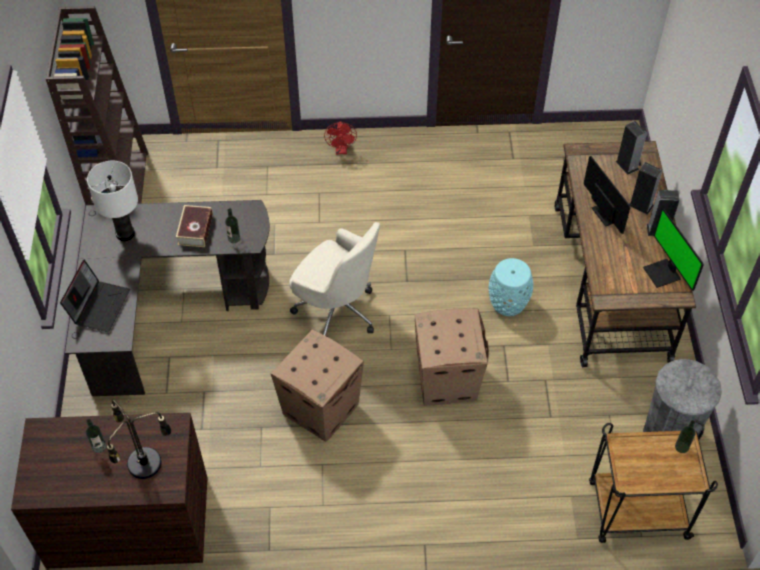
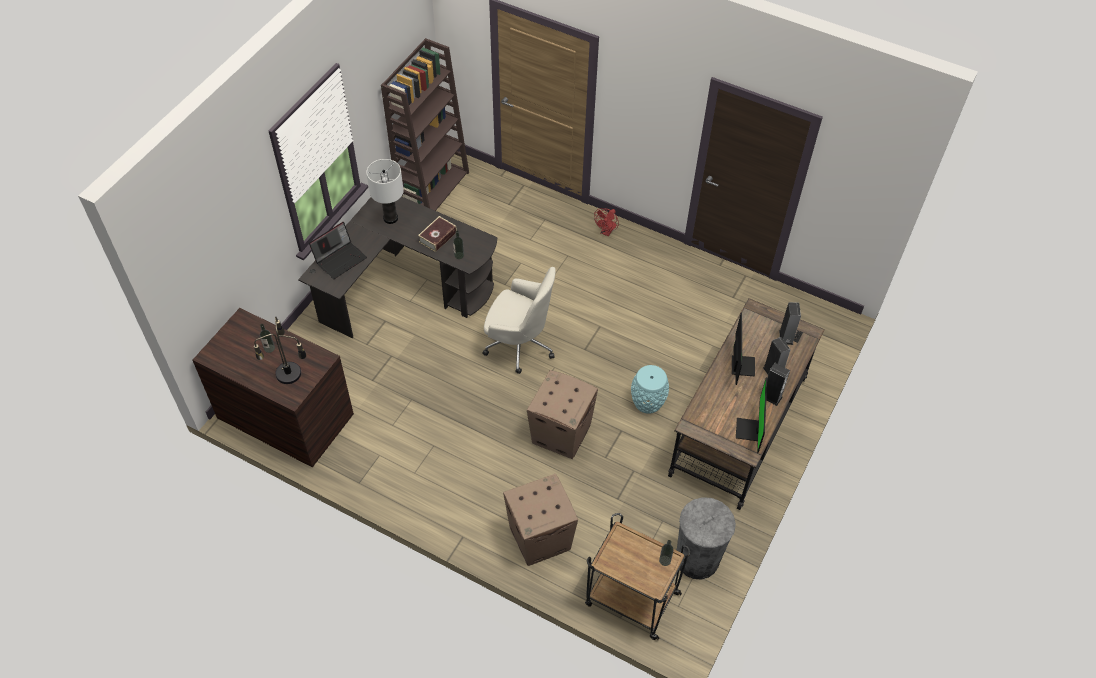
camera: 30 degrees right, 0 degrees up
cardboard box [270,329,364,442] -> cardboard box moved to [503,473,578,566]
beige office chair [289,222,380,336] -> beige office chair turned 45 degrees counterclockwise [482,267,556,374]

